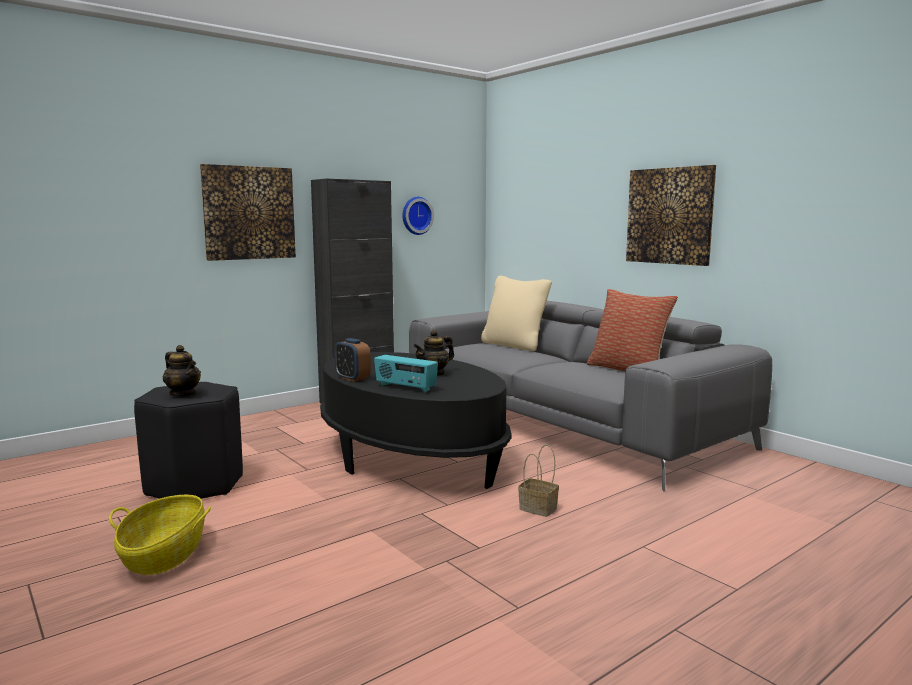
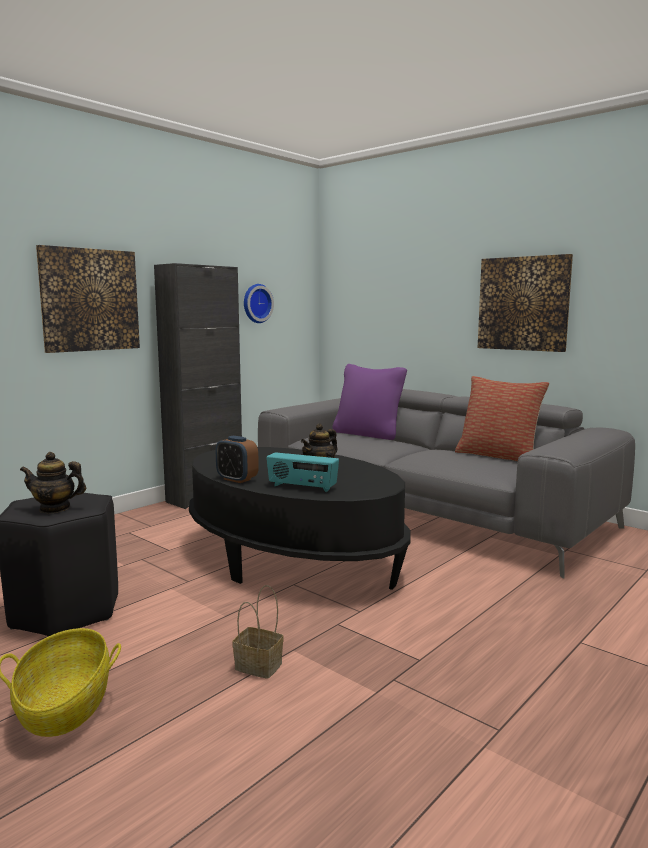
camera: 10 degrees left, 0 degrees up
teapot [163,345,201,397] -> teapot turned 150 degrees clockwise [20,452,86,513]
beige pillow [481,275,552,351] -> purple pillow [332,364,407,440]
basket [518,444,559,517] -> basket moved to [232,585,284,679]

